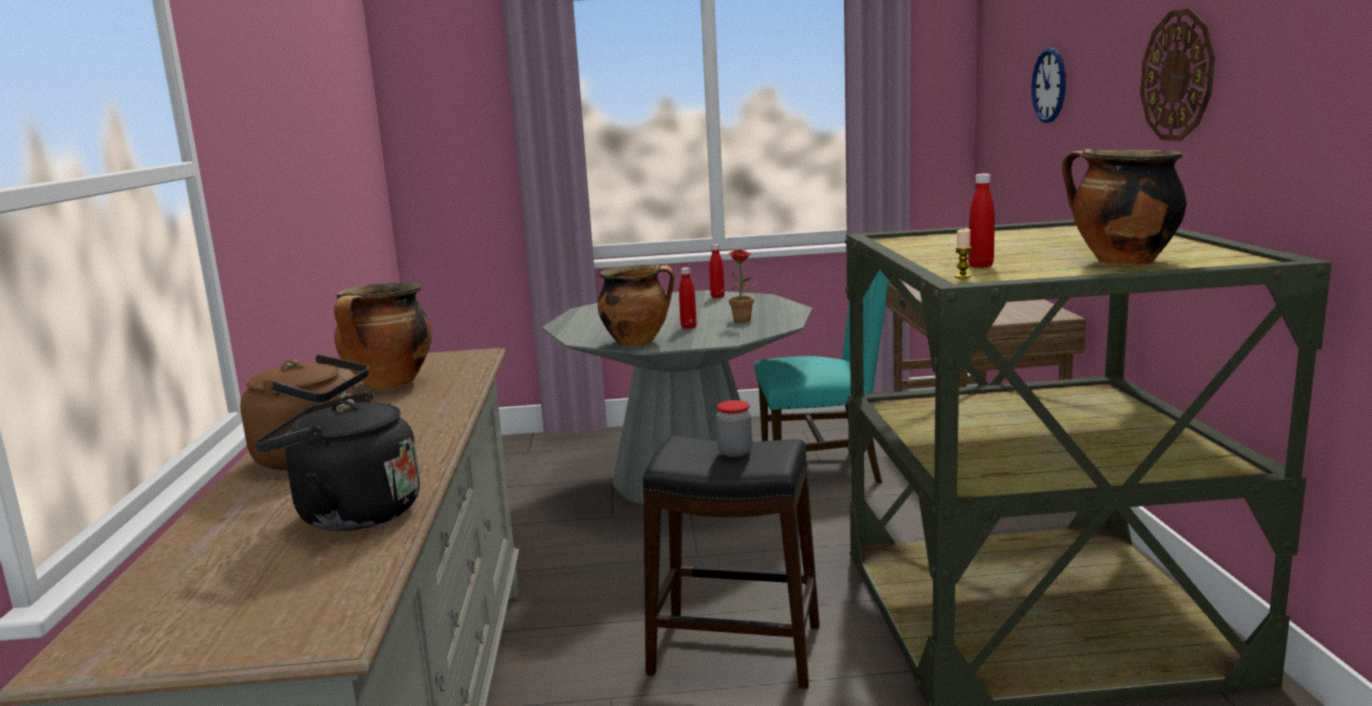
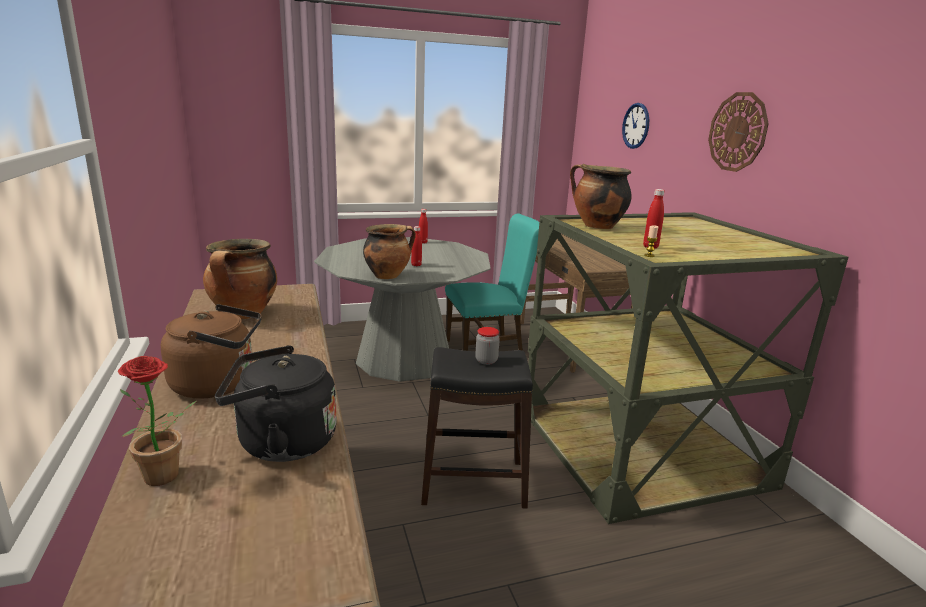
camera: 15 degrees left, 5 degrees up
potted plant [725,249,758,322] -> potted plant moved to [118,356,197,486]
cooking pot [1062,149,1187,265] -> cooking pot moved to [570,164,632,229]

